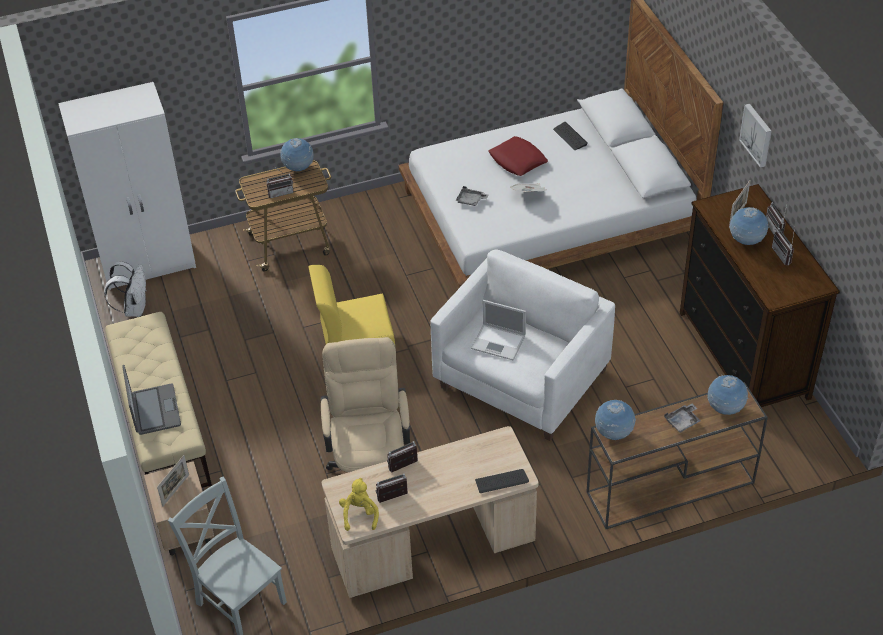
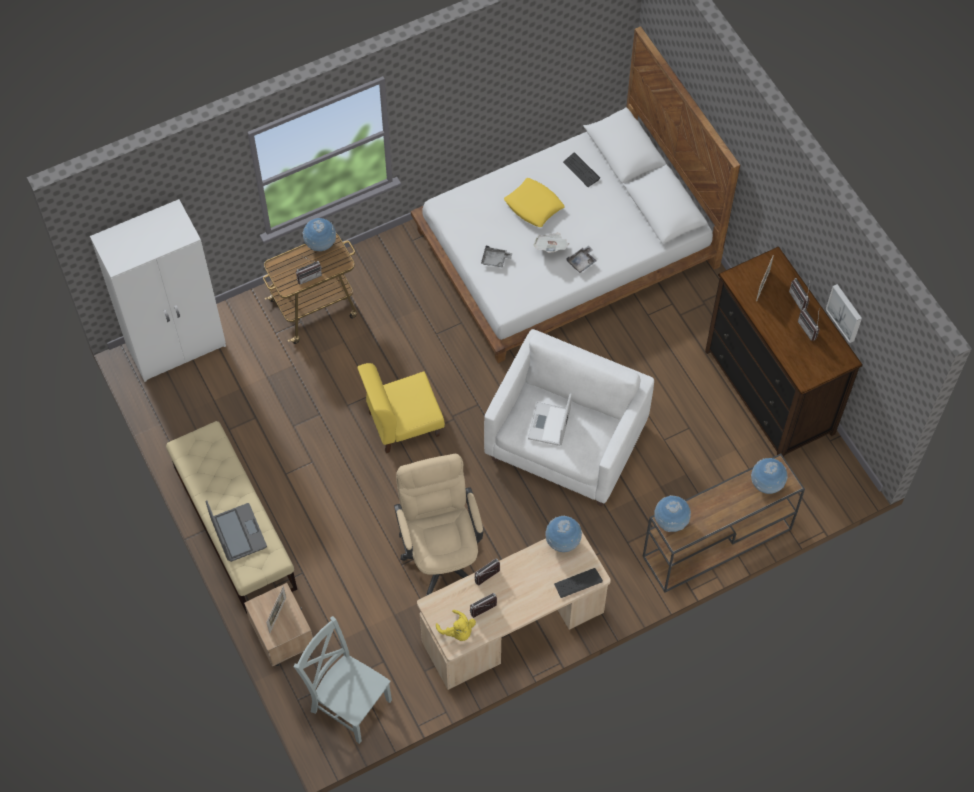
camera: 10 degrees left, 15 degrees up
white backpack [104,261,147,317] -> none
yellow plush toy [339,478,379,531] -> yellow plush toy turned 150 degrees clockwise [436,610,476,641]
laptop [471,300,526,361] -> laptop turned 90 degrees clockwise [528,393,572,446]
red pillow [489,136,548,176] -> yellow pillow [504,178,565,227]
grey tray [664,403,701,433] -> grey tray moved to [566,246,596,273]
globe [730,207,769,245] -> globe moved to [545,516,583,552]
picture [739,104,771,168] -> picture moved to [826,284,862,343]

